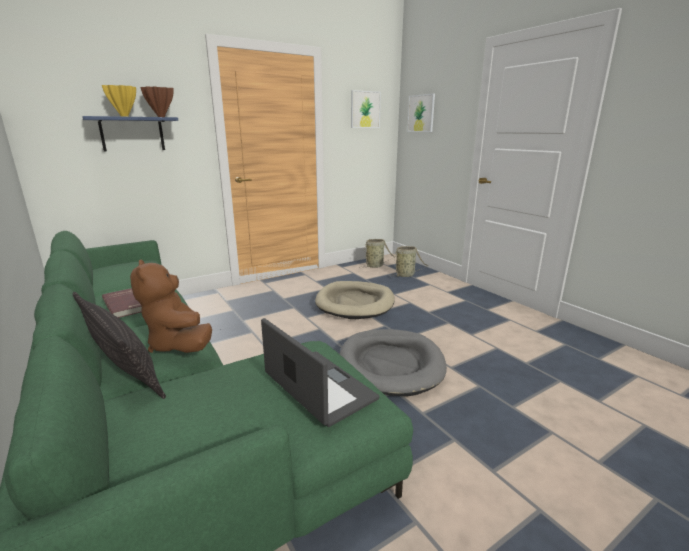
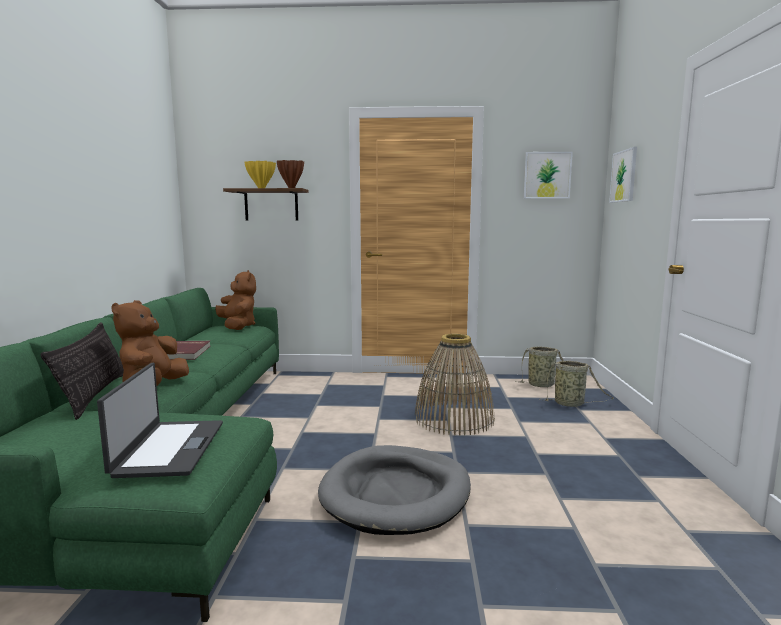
camera: 35 degrees right, 10 degrees down
blue shelf [82,116,178,151] -> brown shelf [223,188,309,220]
beige dog bed [315,281,395,319] -> basket [415,334,495,436]
none -> brown plush toy [215,270,256,330]

